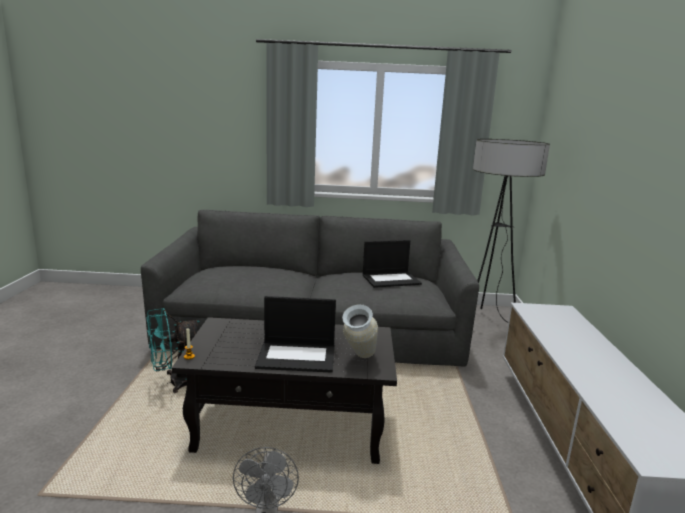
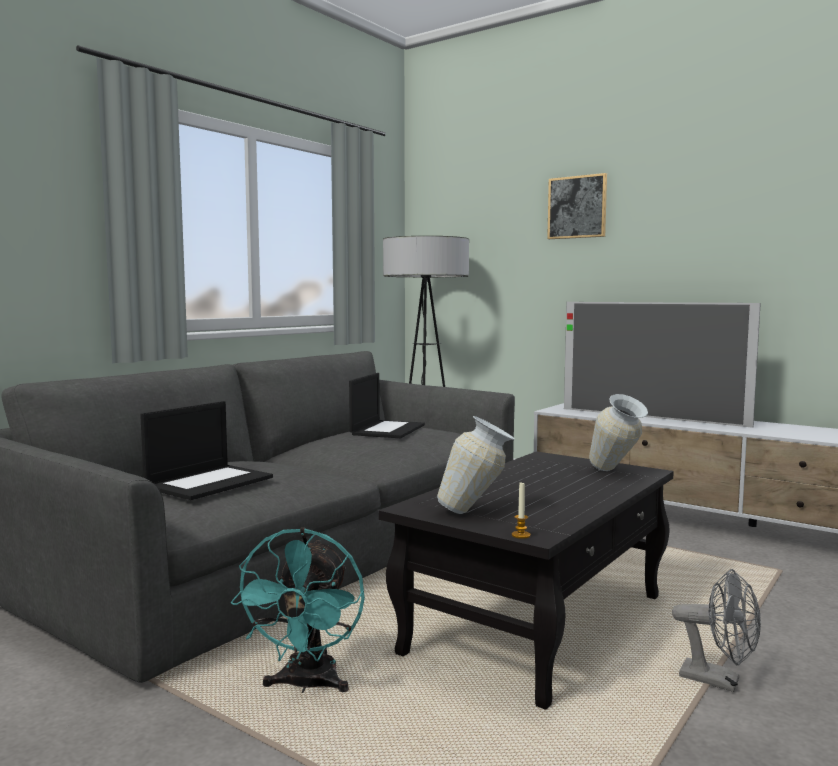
camera: 55 degrees left, 10 degrees down
laptop [255,296,336,373] -> laptop moved to [140,401,273,500]
none -> vase [437,416,515,514]
none -> picture [547,173,607,239]
none -> television [564,302,761,428]

